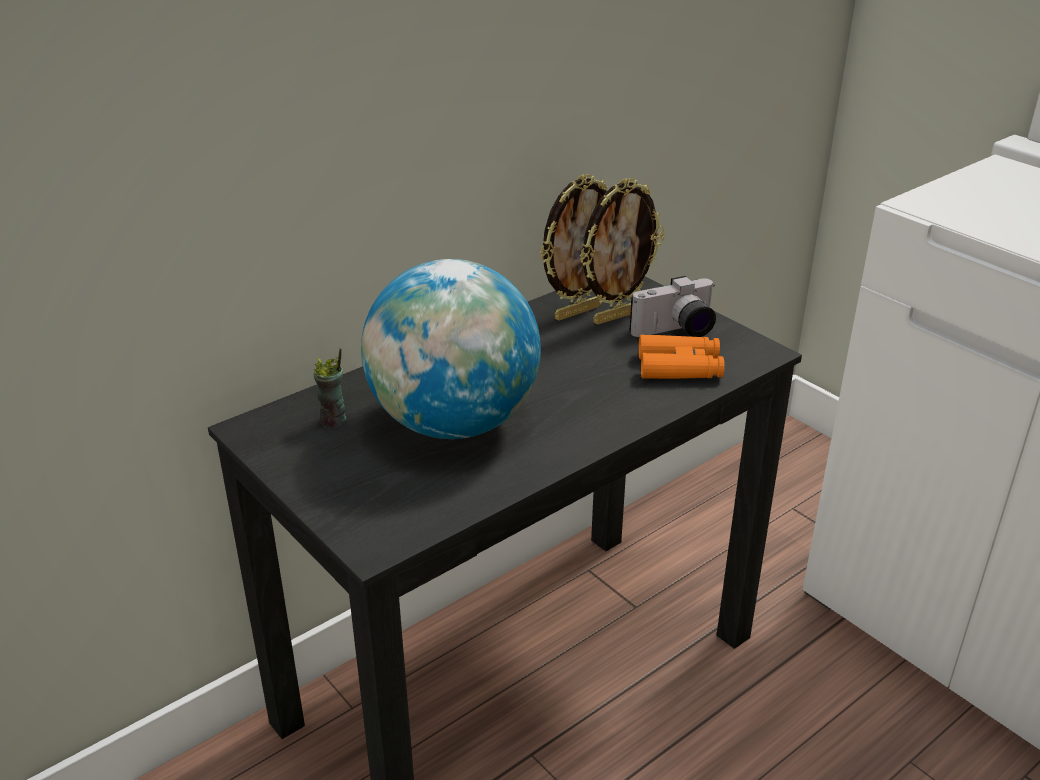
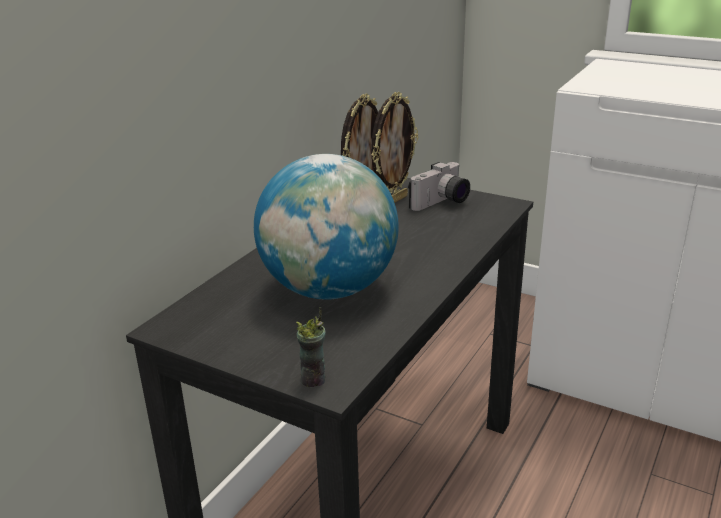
camera: 20 degrees left, 5 degrees down
cup [313,348,347,428] -> cup moved to [296,307,325,387]
orange binoculars [639,335,725,379] -> none

